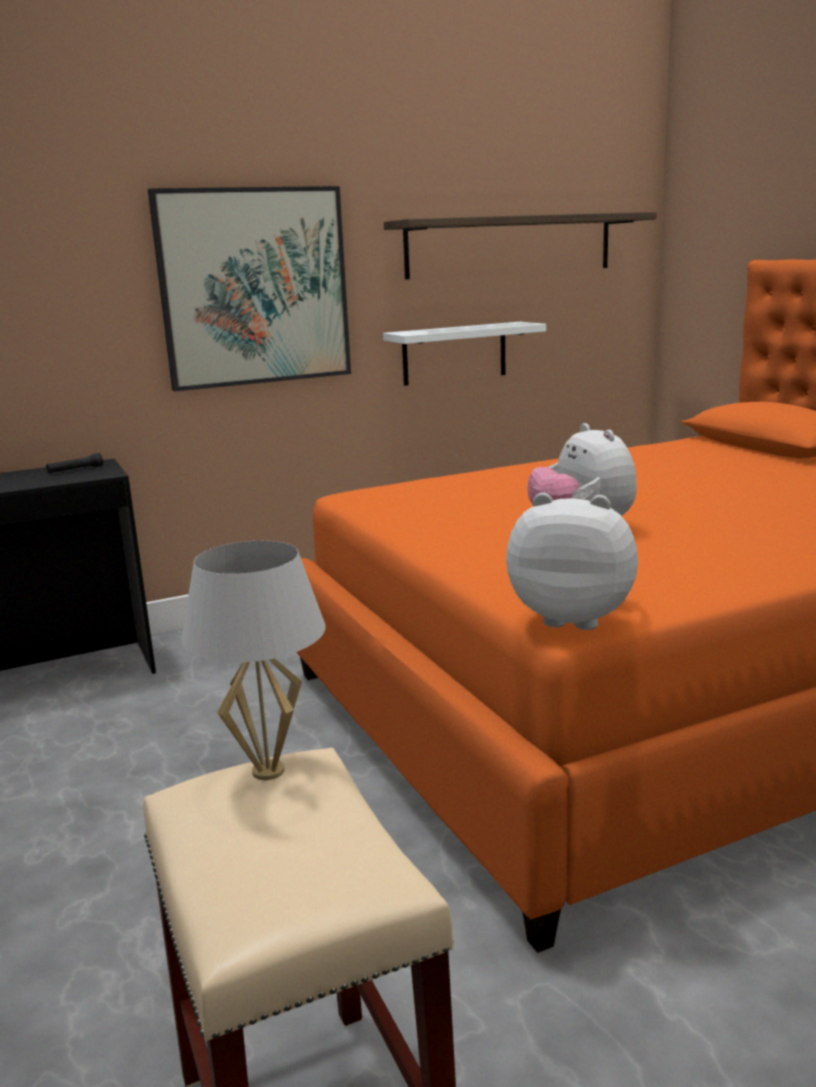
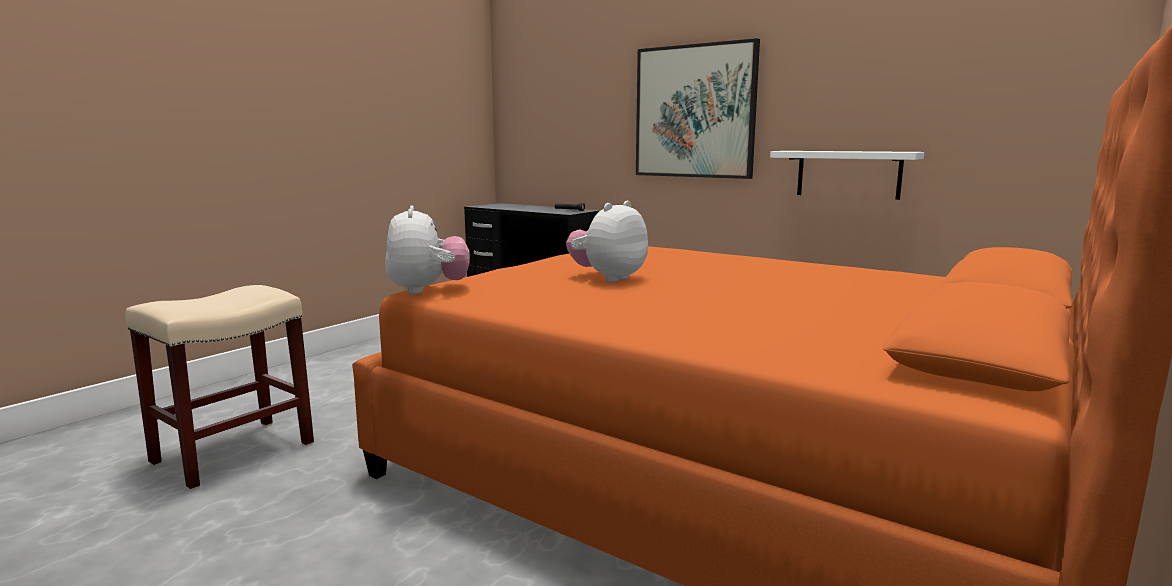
camera: 60 degrees right, 5 degrees down
white table lamp [181,541,326,780] -> none
shelf [384,212,657,279] -> none

